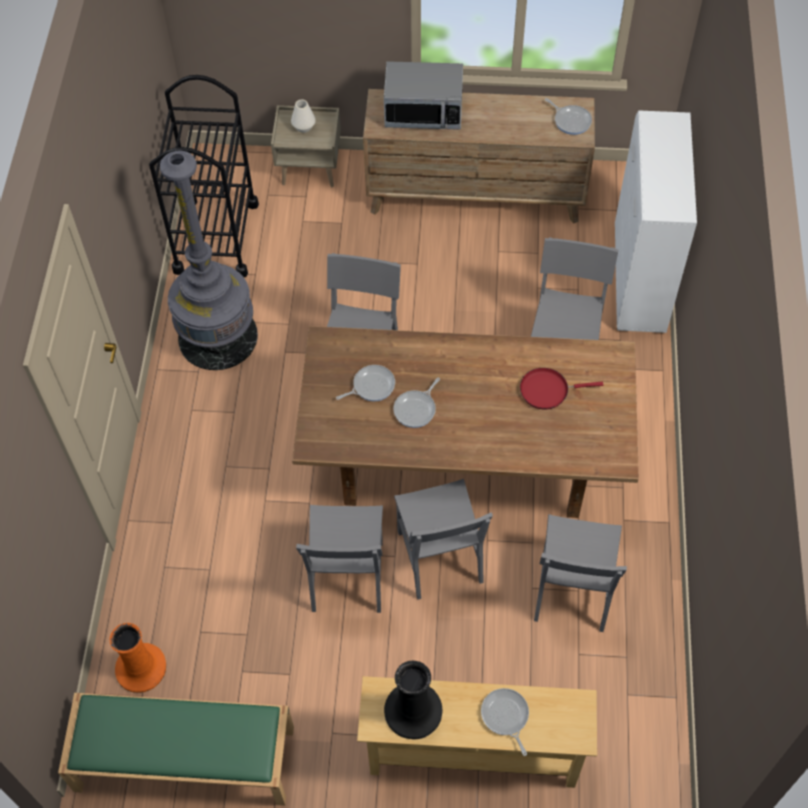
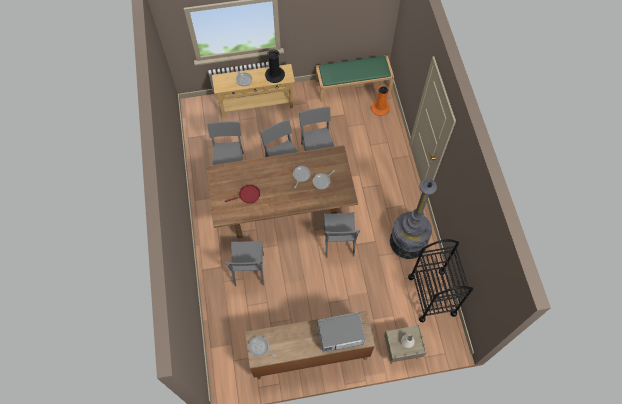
camera: 165 degrees right, 5 degrees up
white cabinet [615,111,697,333] -> none

